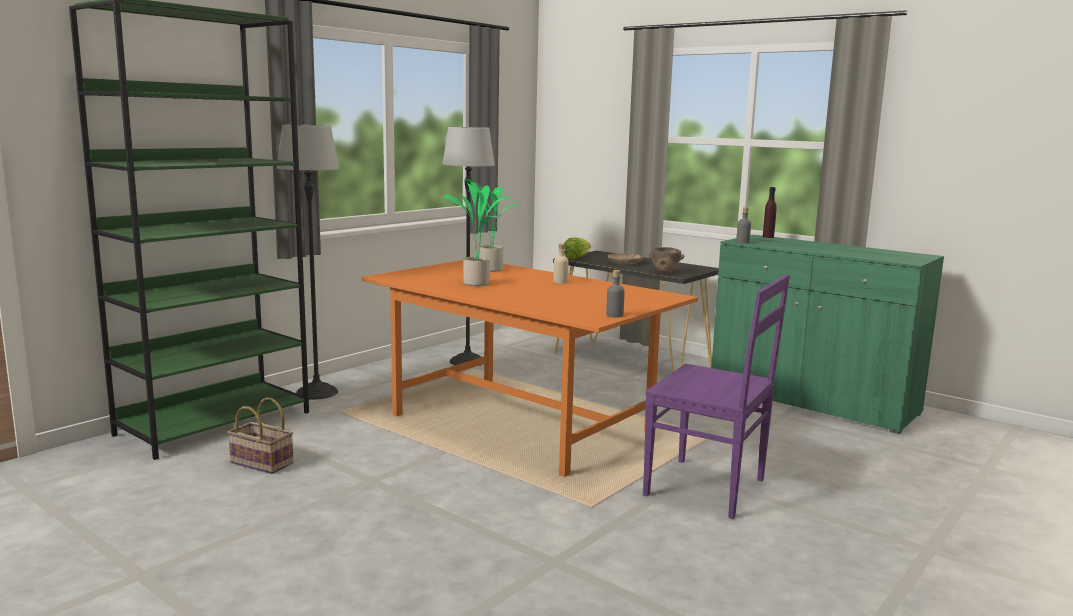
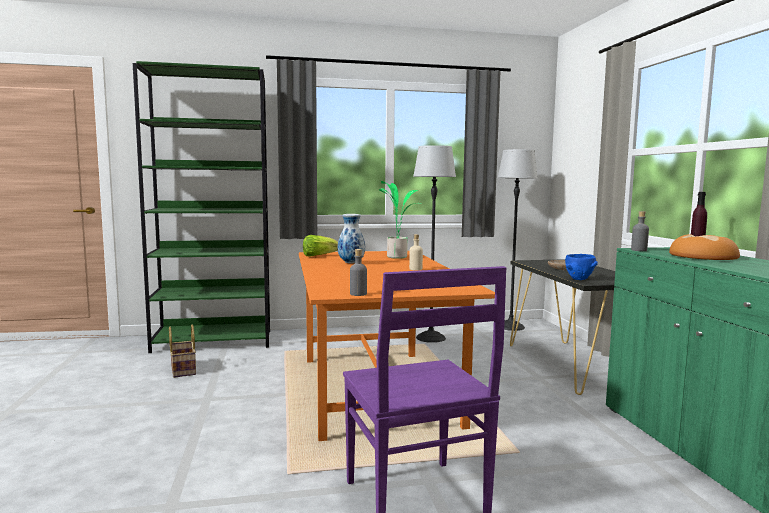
camera: 40 degrees right, 5 degrees down
floor lamp [277,125,339,400] -> floor lamp moved to [498,149,538,331]
potted plant [444,183,512,286] -> vase [338,214,365,263]
lettuce [564,238,591,259] -> lettuce moved to [303,235,338,257]
brown bowl [649,247,684,274] -> blue bowl [565,254,598,280]
none -> bread [669,234,740,260]

